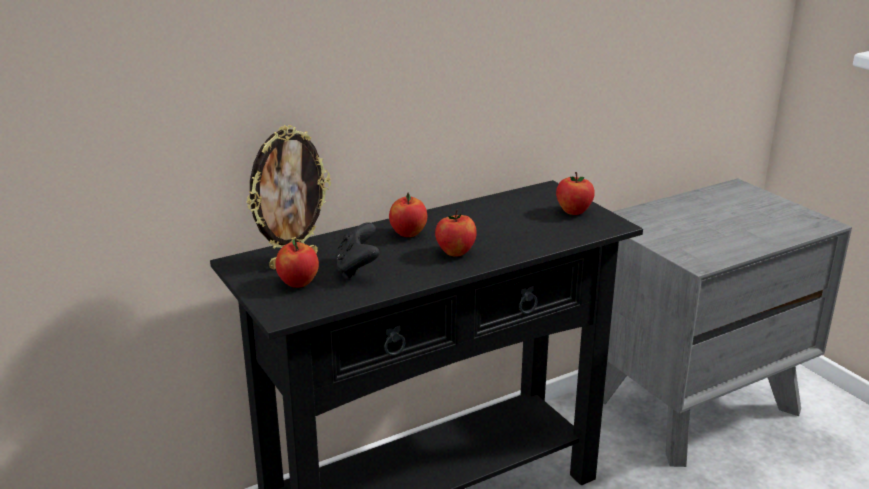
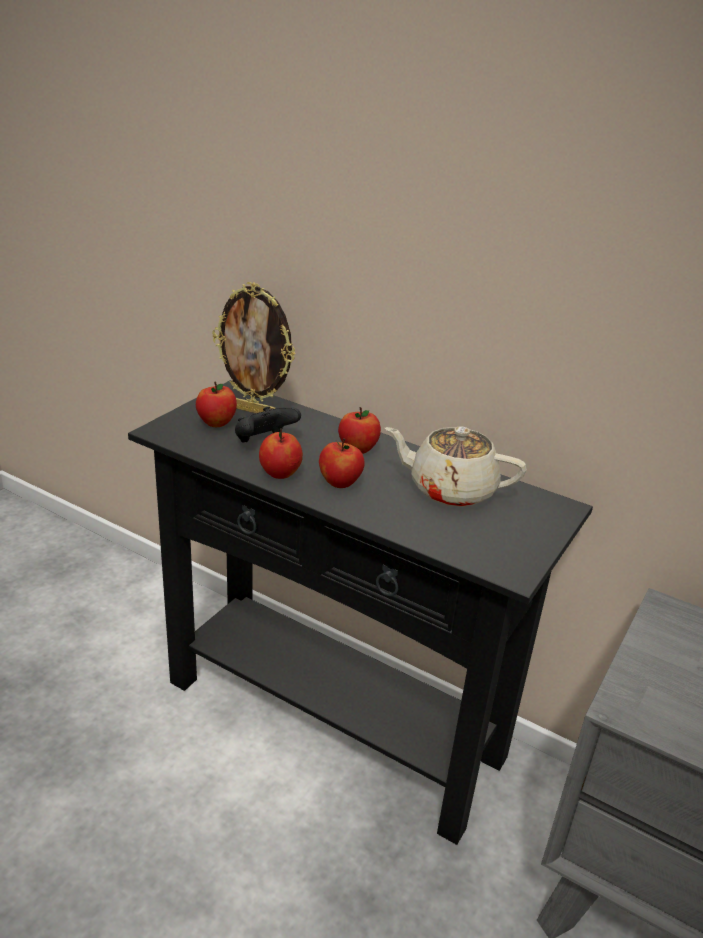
camera: 60 degrees right, 5 degrees up
apple [556,172,595,215] -> apple moved to [259,428,303,479]
none -> beige teapot [385,426,527,507]

